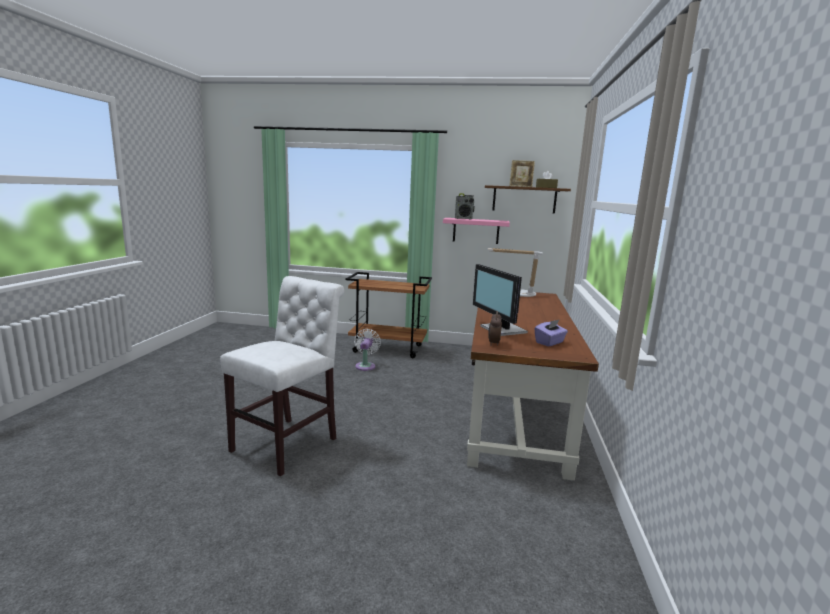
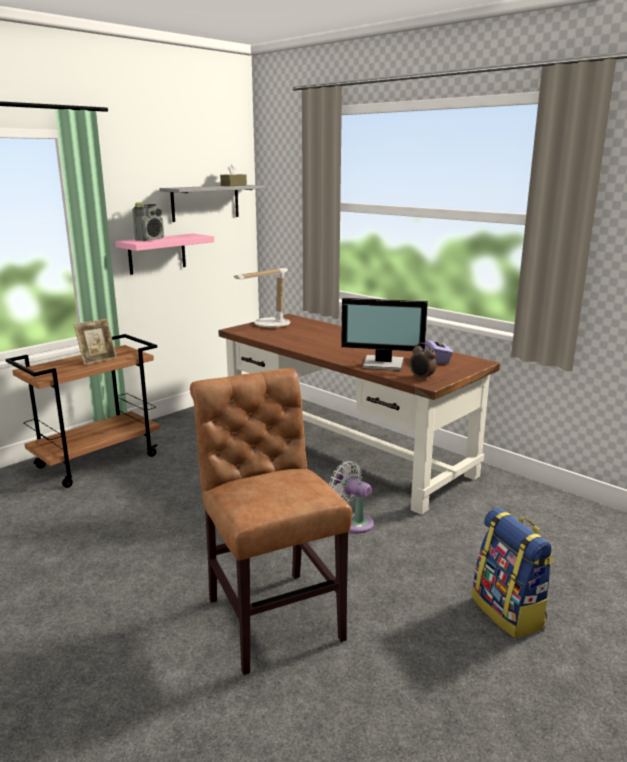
camera: 55 degrees left, 5 degrees up
white chair [220,276,344,476] -> brown chair [190,368,352,675]
white fan [354,329,381,371] -> white fan moved to [329,461,374,533]
brown shelf [485,185,571,214] -> grey shelf [159,185,266,222]
picture frame [509,160,535,187] -> picture frame moved to [74,319,117,365]
none -> backpack [472,508,554,638]

